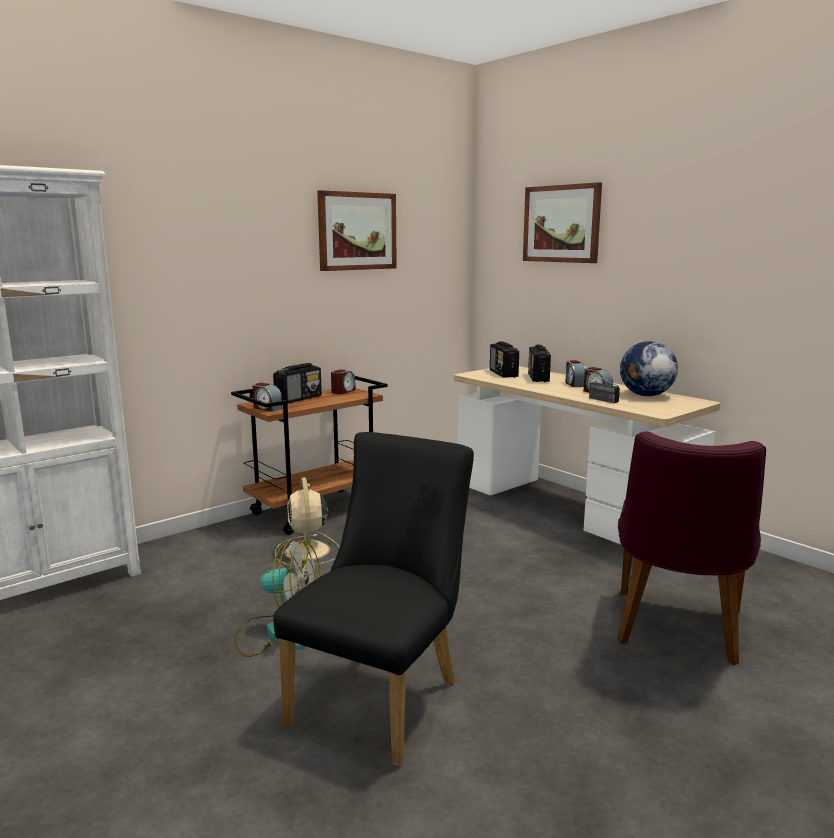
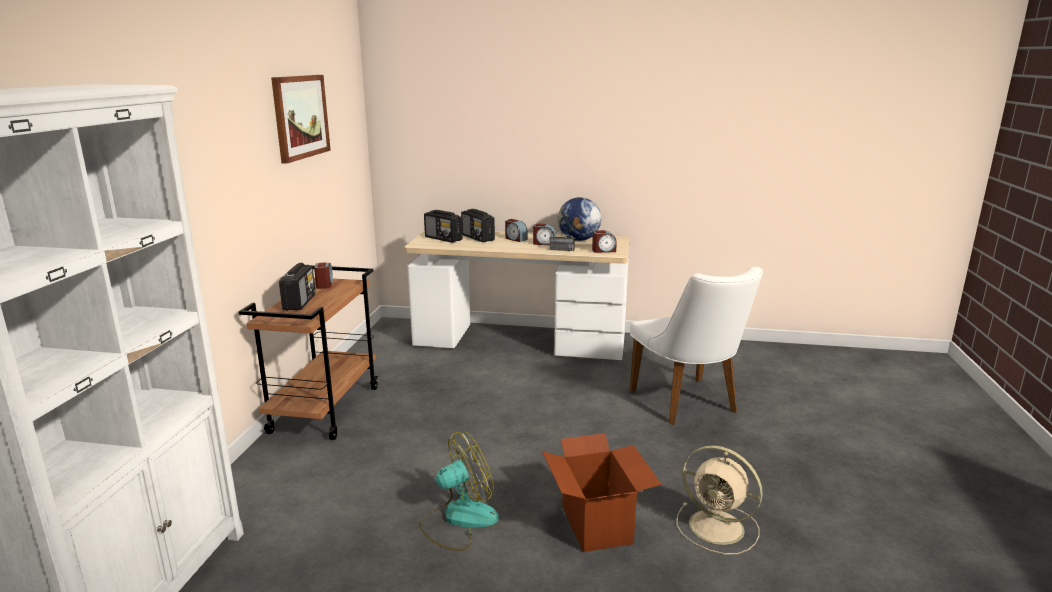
camera: 40 degrees left, 5 degrees up
alarm clock [252,383,282,412] -> alarm clock moved to [592,230,617,253]
black chair [273,432,474,766] -> cardboard box [542,433,662,552]
beige fan [275,477,340,566] -> beige fan moved to [677,445,763,555]
picture [523,182,602,263] -> none
purple chair [617,431,766,665] -> white chair [630,267,763,425]

